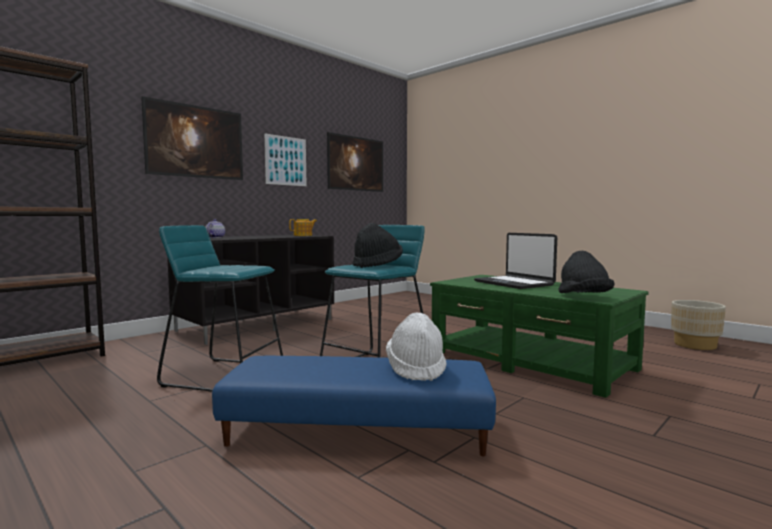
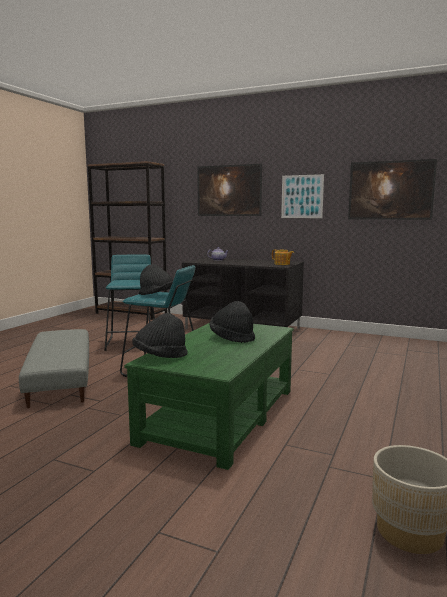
camera: 70 degrees right, 5 degrees up
blue ottoman [212,356,496,456] -> grey ottoman [19,329,89,408]
white hat [386,312,447,381] -> none
laptop [474,233,557,289] -> black hat [209,301,255,343]

